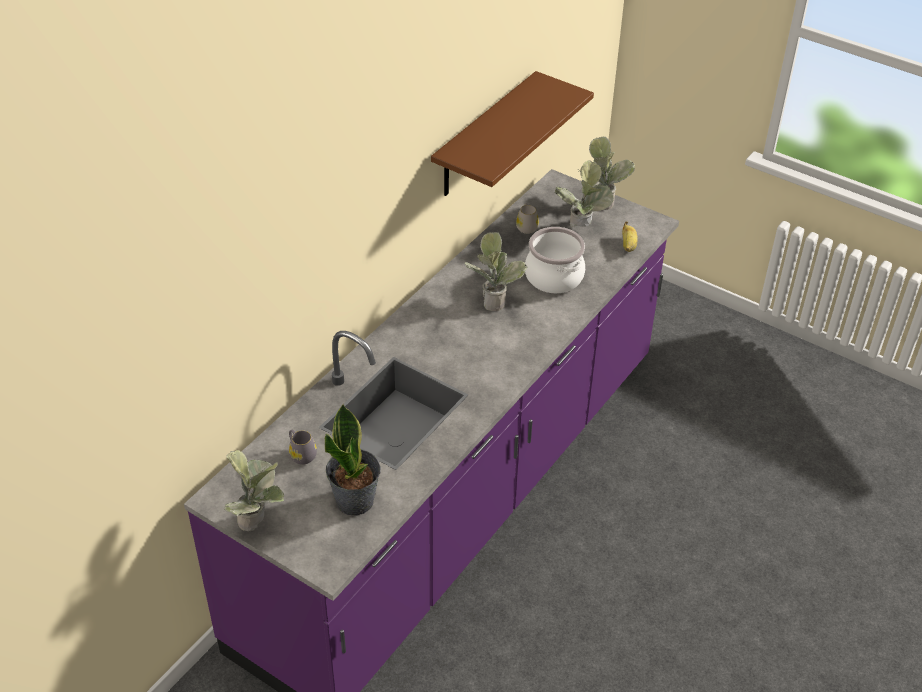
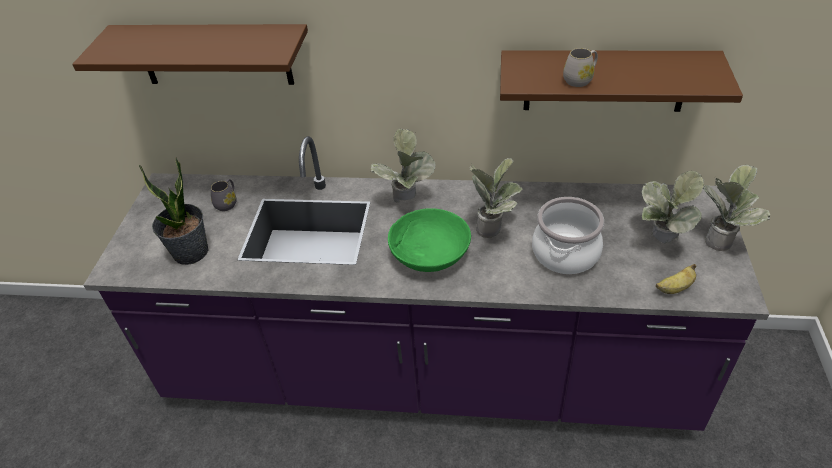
camera: 65 degrees right, 0 degrees up
potted plant [224,450,284,531] -> potted plant moved to [371,129,436,203]
white mug [516,203,539,234] -> white mug moved to [563,48,598,87]
none -> brown shelf [72,24,308,85]
none -> green bowl [388,208,471,272]

